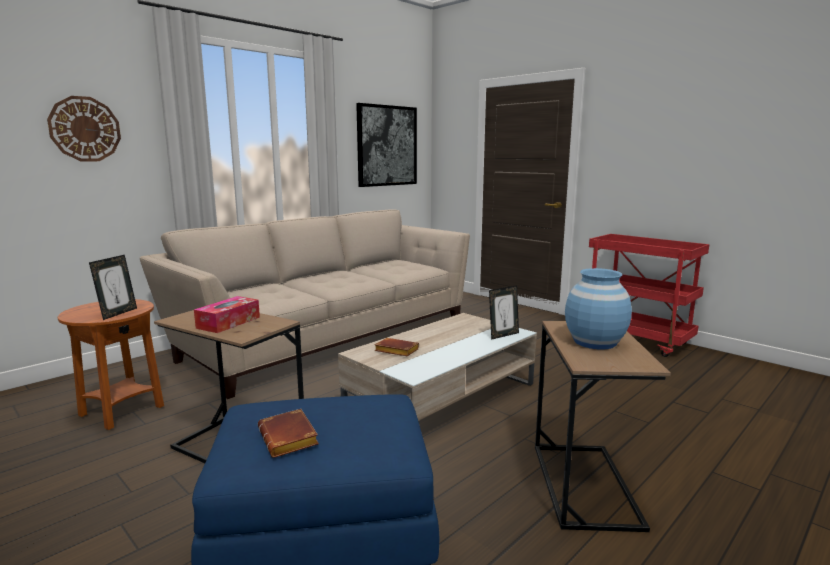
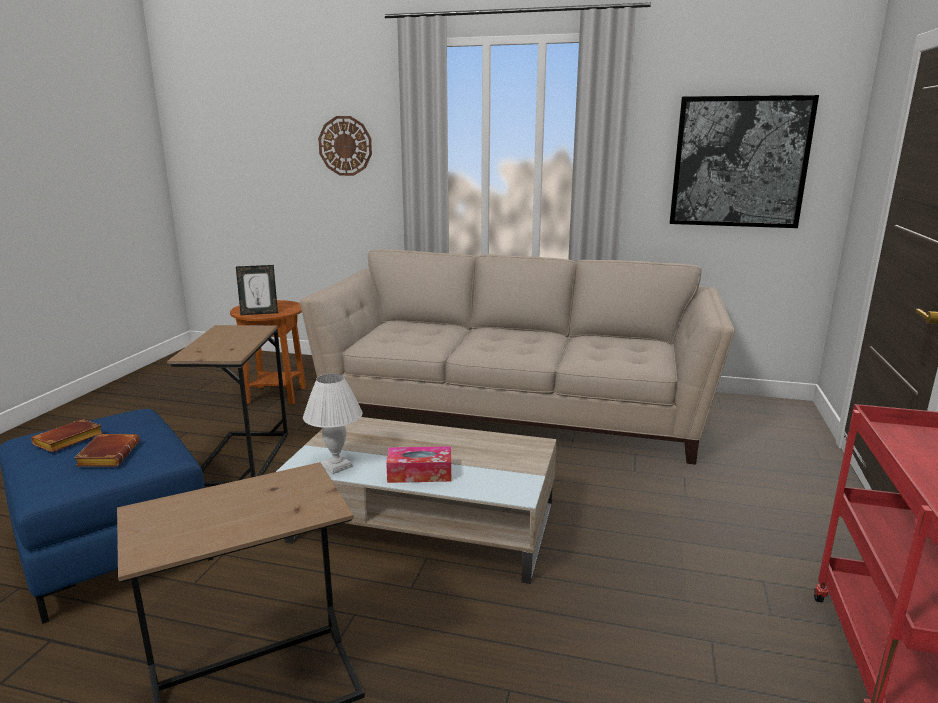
camera: 60 degrees right, 5 degrees up
tissue box [194,296,260,333] -> tissue box moved to [386,446,451,483]
brown book [374,338,419,356] -> brown book moved to [74,434,140,467]
picture frame [489,285,519,340] -> none
blue vase [565,268,632,349] -> none
none -> white table lamp [303,374,363,474]

